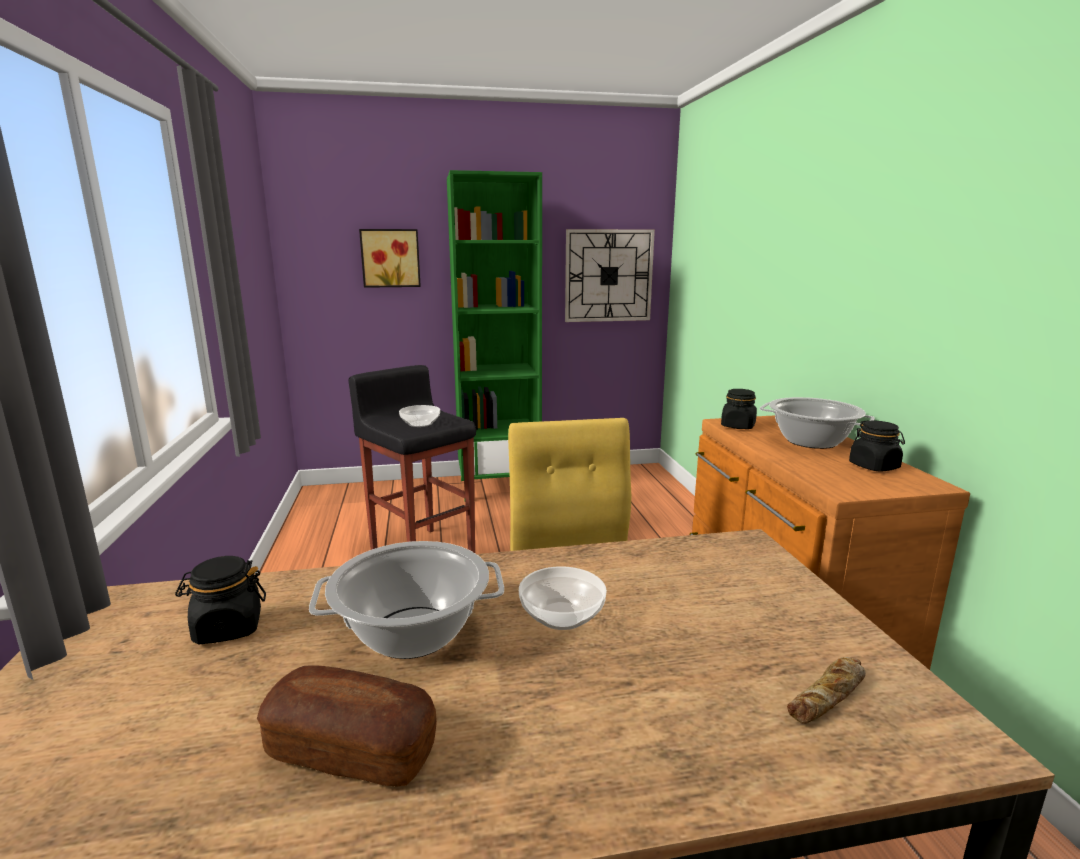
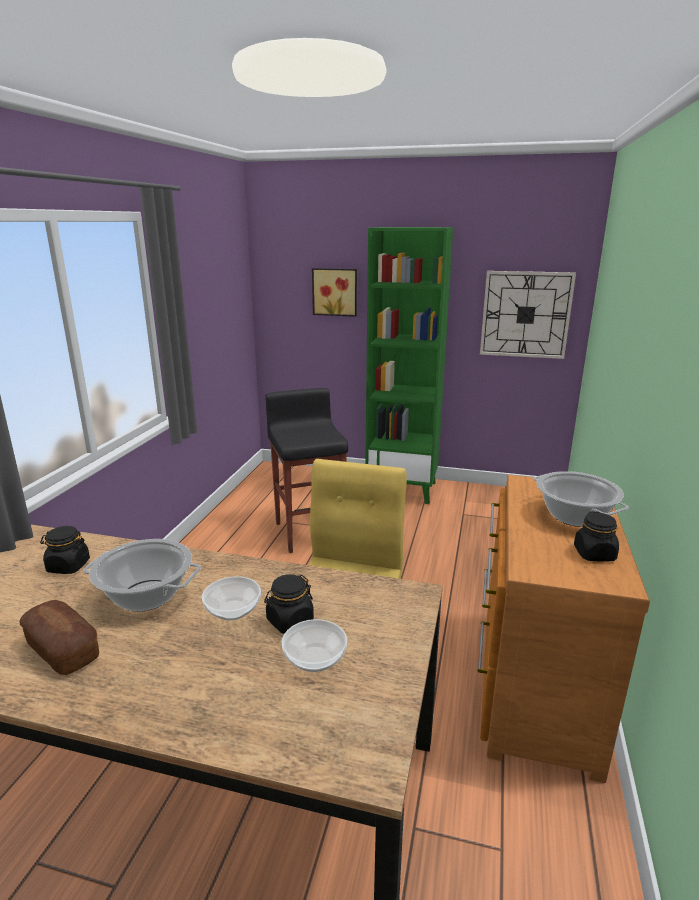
camera: 25 degrees right, 5 degrees up
bowl [399,405,440,427] -> bowl moved to [282,619,347,672]
black jar [721,389,757,429] -> black jar moved to [264,574,314,634]
bread [787,657,866,723] -> none

